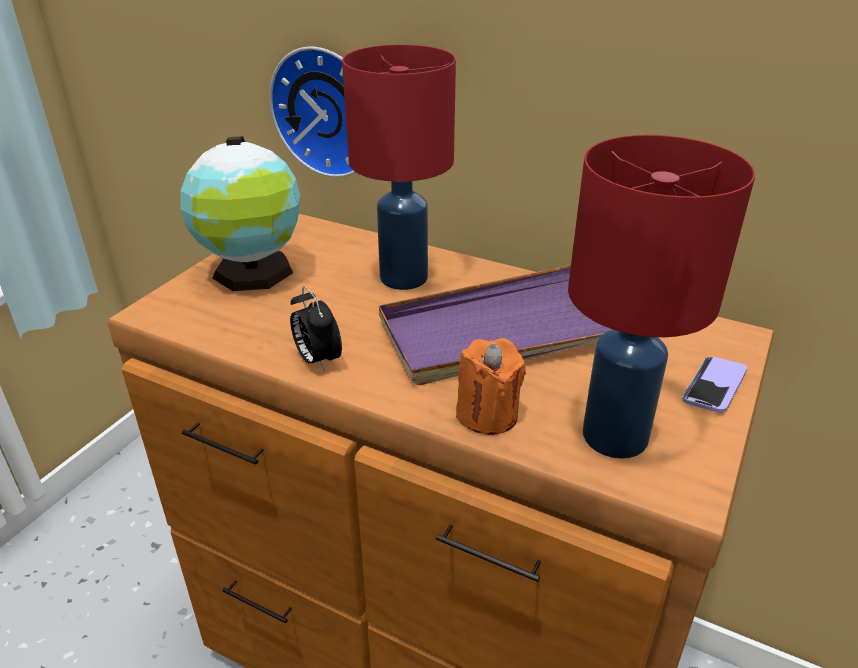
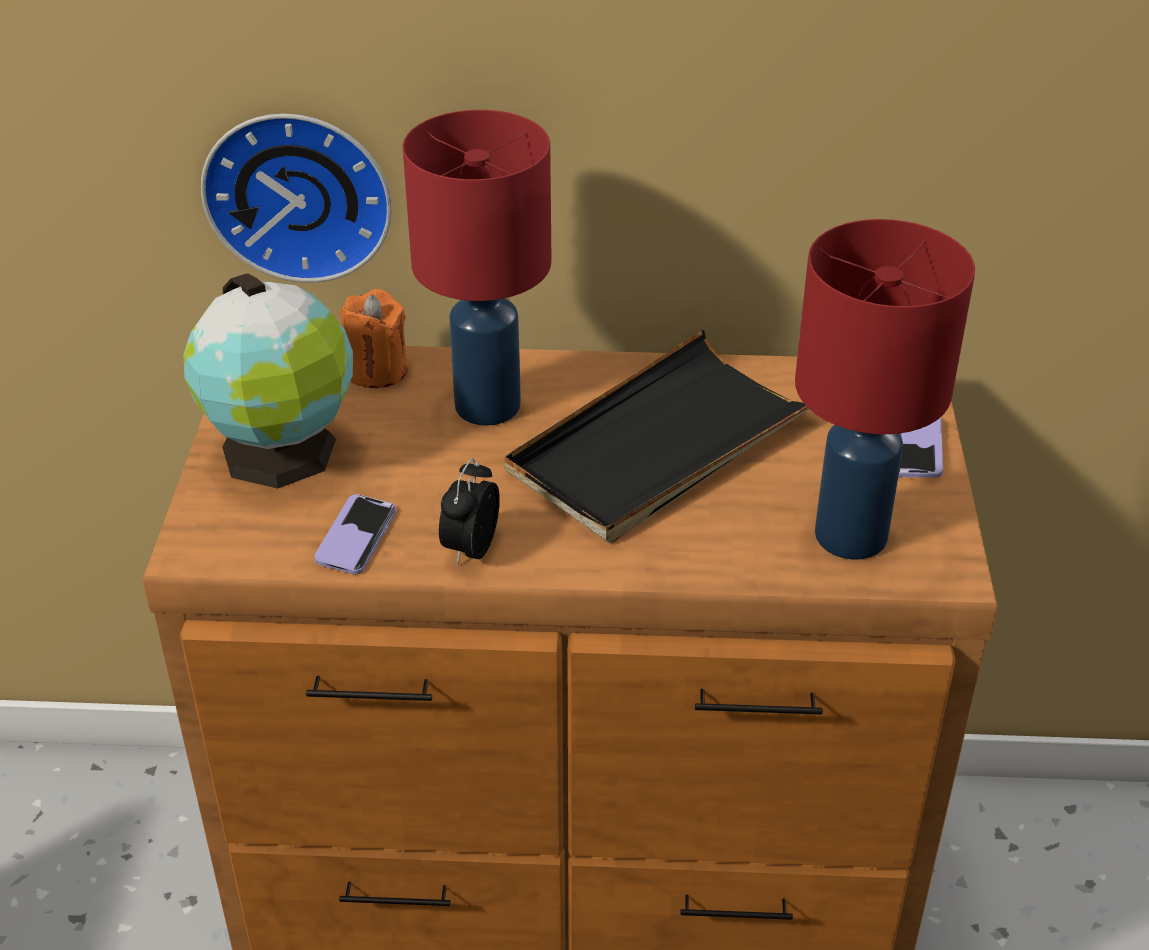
camera: 25 degrees left, 5 degrees up
alarm clock [290,286,342,372] -> alarm clock turned 75 degrees clockwise [439,458,500,566]
purple tray [379,265,611,385] -> black tray [504,330,809,543]
orange candle [456,338,526,435] -> orange candle moved to [340,289,407,388]
none -> phone [315,494,396,574]

